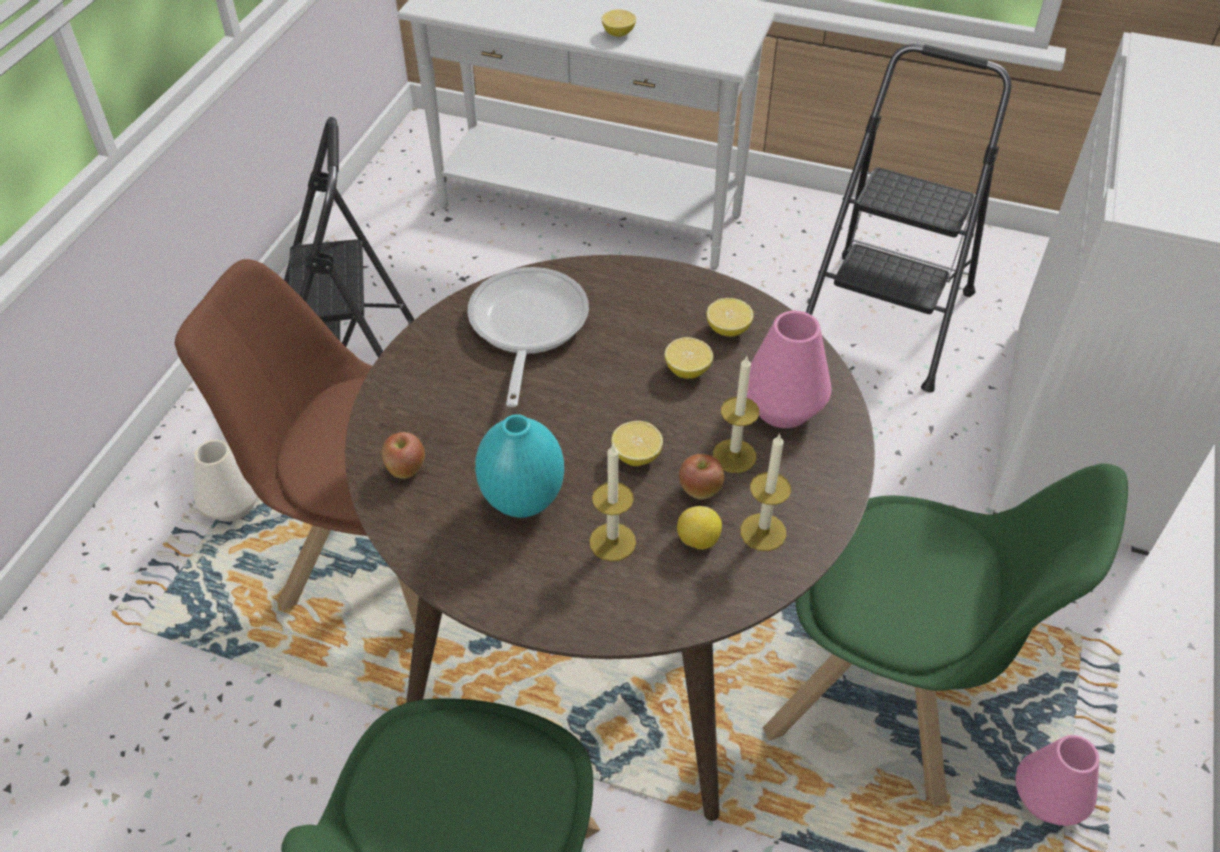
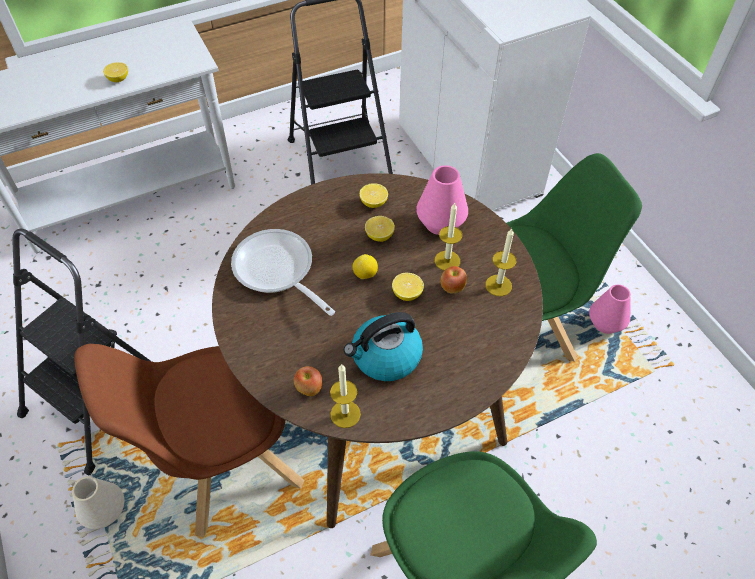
camera: 45 degrees left, 5 degrees up
turquoise vase [475,414,564,518] -> kettle [344,312,423,381]
candle [589,445,636,561] -> candle moved to [330,364,361,428]
lemon [677,506,722,550] -> lemon moved to [353,254,378,279]

